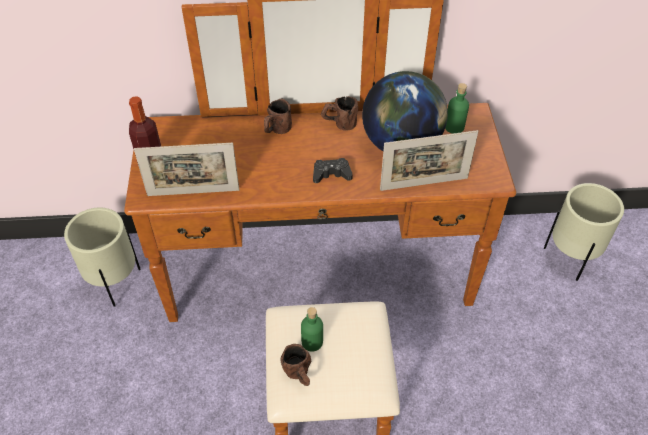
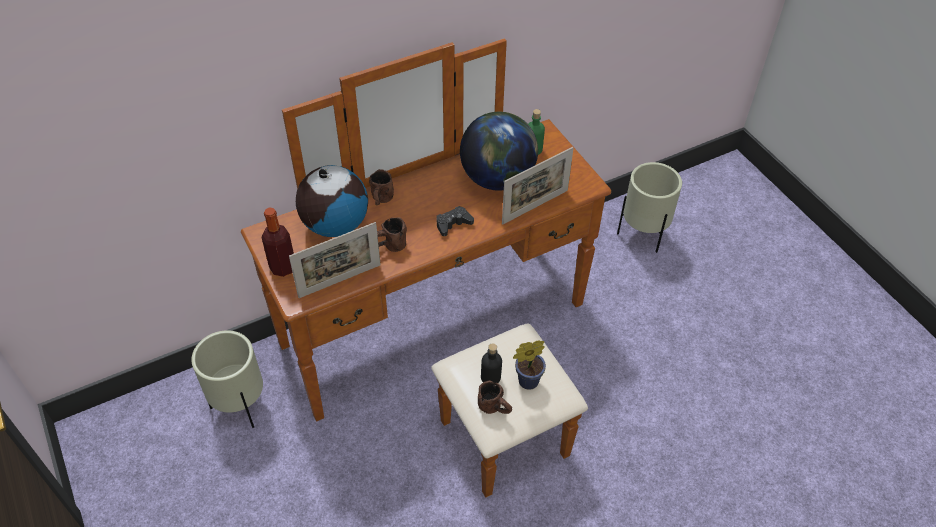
camera: 25 degrees left, 0 degrees up
green bottle [301,307,323,352] -> black bottle [481,343,502,385]
brown mug [321,96,358,131] -> brown mug moved to [377,217,407,252]
none -> globe [296,165,368,237]
none -> potted plant [513,340,546,390]

